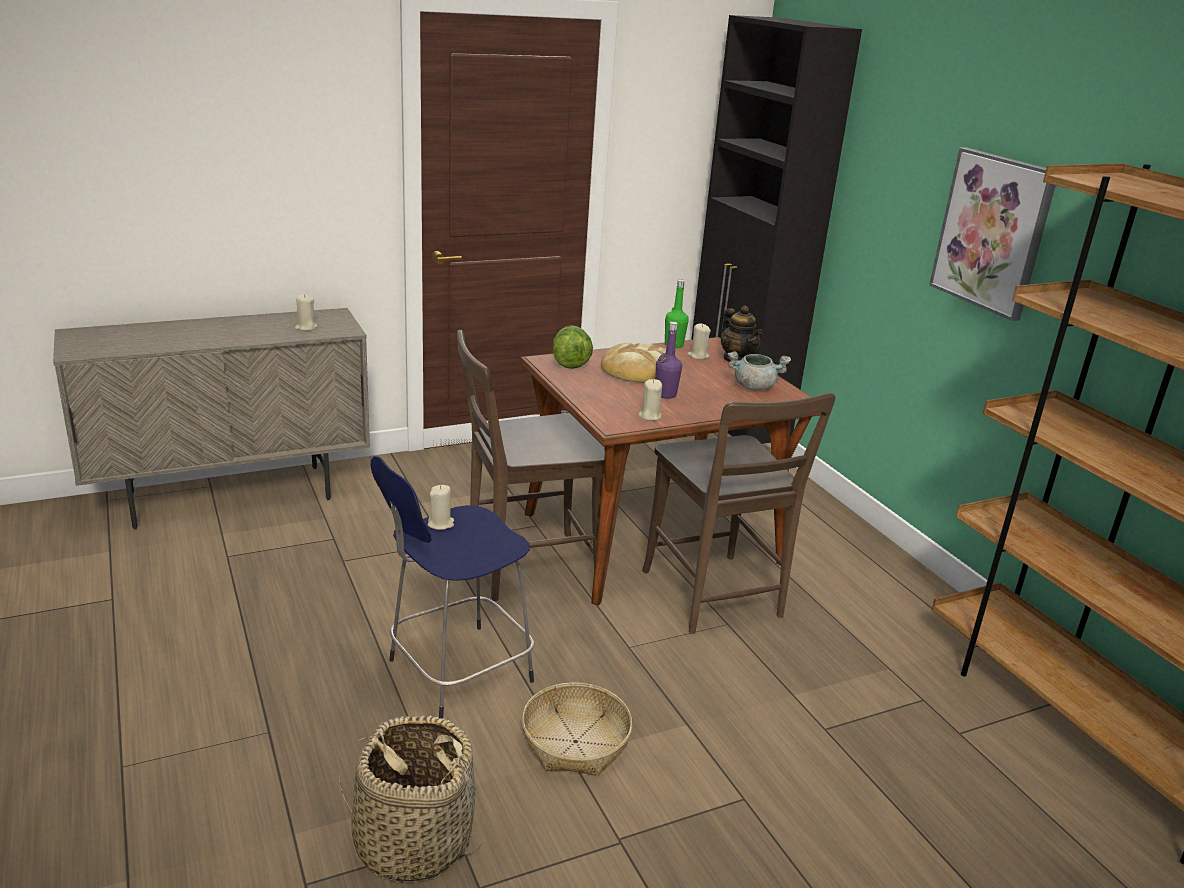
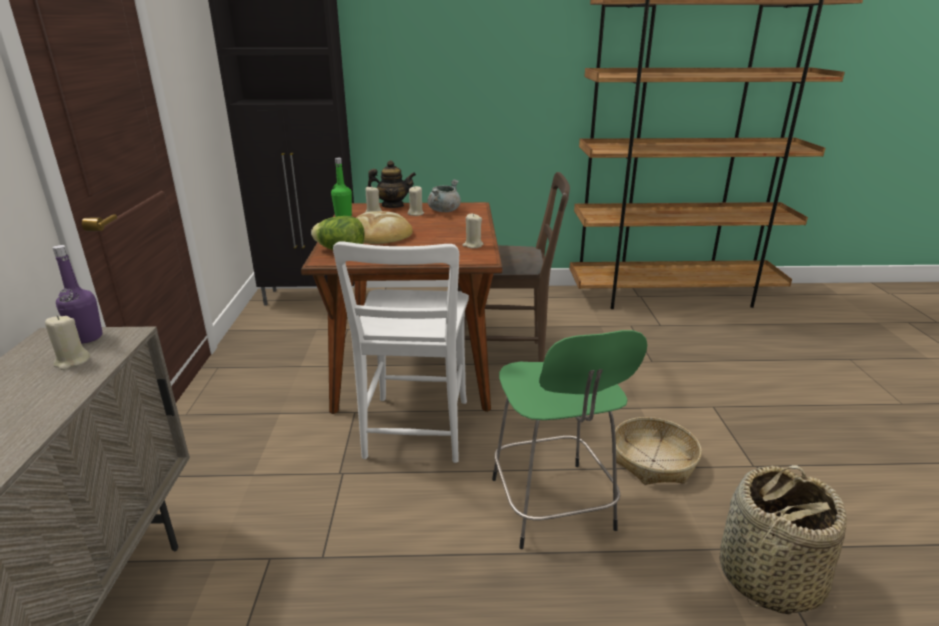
camera: 65 degrees left, 0 degrees up
blue stool [370,456,534,718] -> green stool [492,330,647,549]
beige candle [428,485,454,530] -> beige candle moved to [408,186,424,216]
brown chair [457,330,605,601] -> white chair [333,241,469,463]
purple bottle [656,322,682,399] -> purple bottle moved to [53,245,103,343]
picture [929,147,1056,321] -> none

